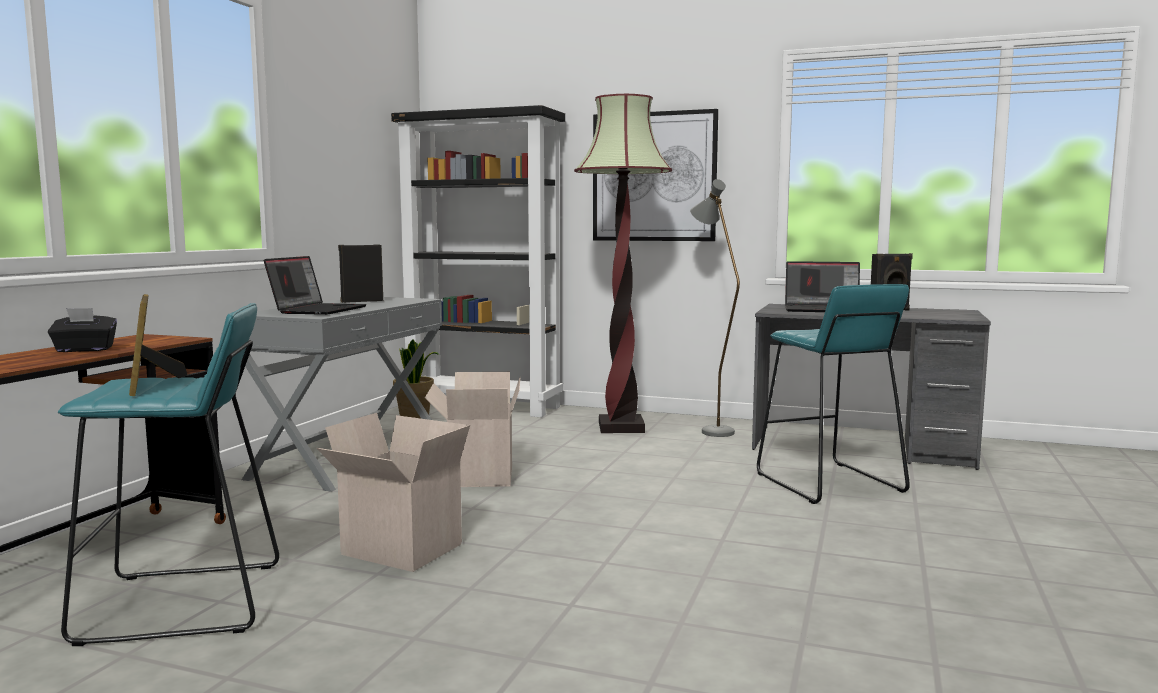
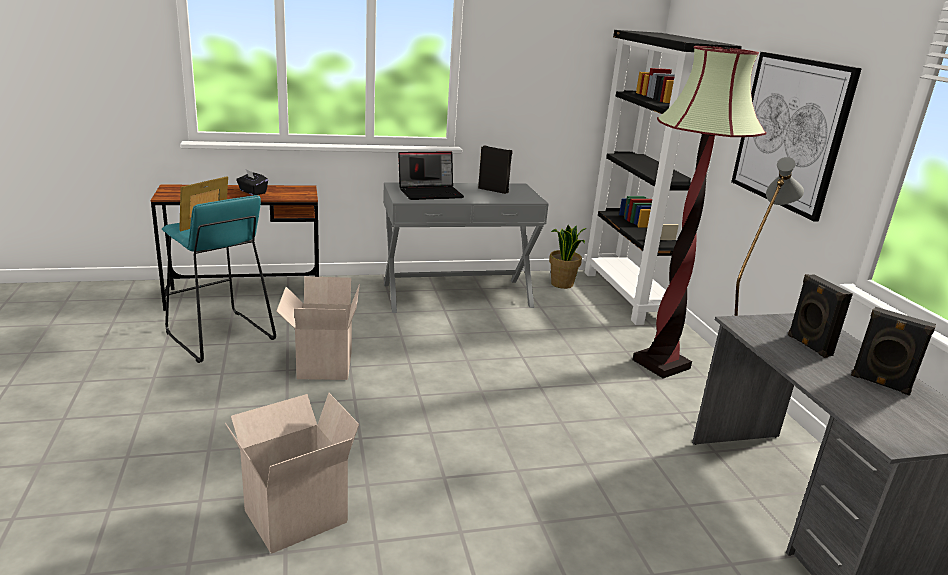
camera: 55 degrees right, 15 degrees up
cardboard box [425,372,520,487] -> cardboard box moved to [225,393,359,554]
turquoise stool [757,284,910,504] -> none
laptop [785,261,860,312] -> black speaker [788,274,853,358]

